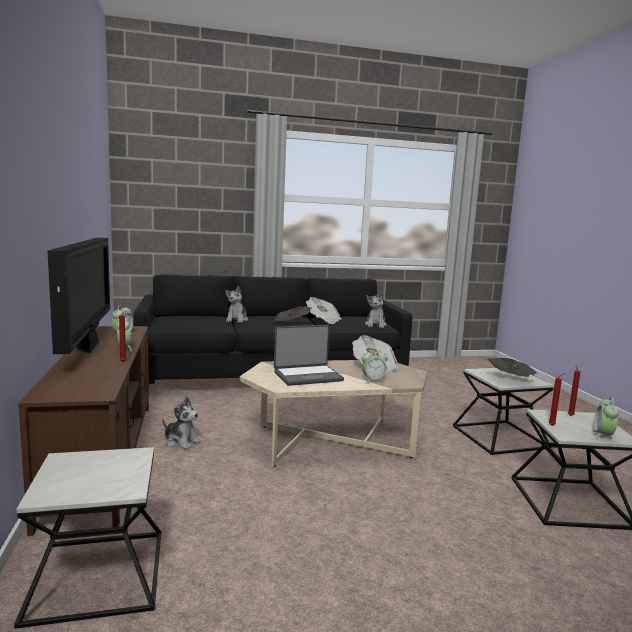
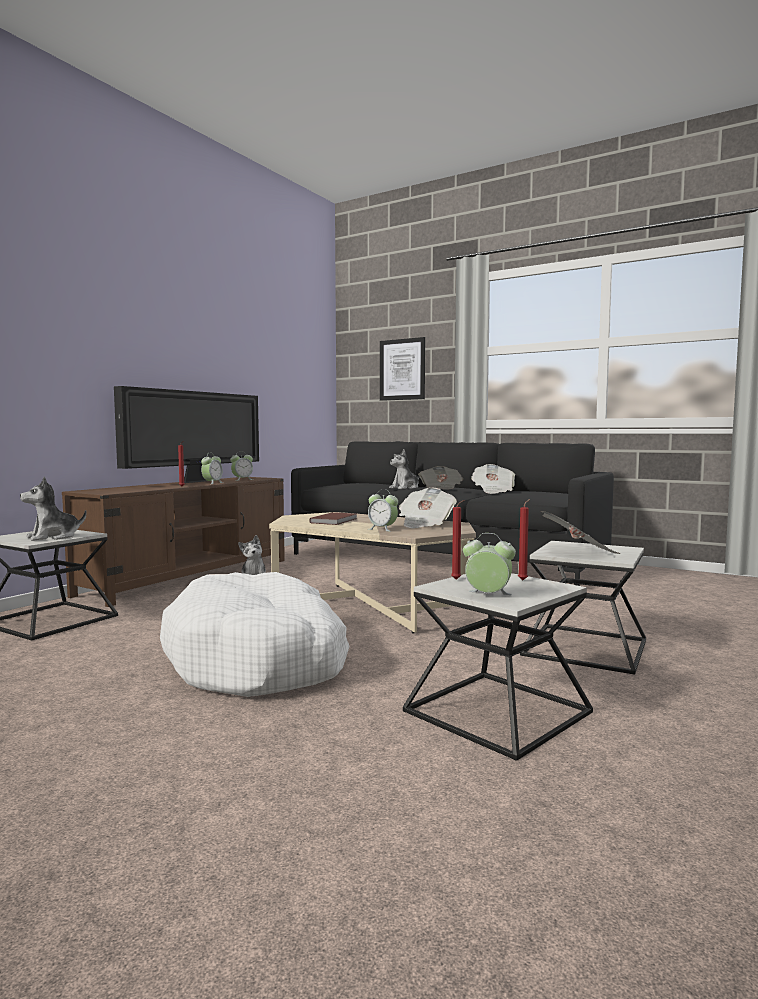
camera: 45 degrees right, 5 degrees down
laptop [274,325,344,386] -> brown book [309,512,357,525]
plush toy [365,291,387,328] -> plush toy moved to [20,477,87,541]
alarm clock [592,397,619,440] -> alarm clock turned 45 degrees clockwise [463,533,516,595]
none -> white dog bed [160,572,350,697]
none -> picture [380,337,425,401]

